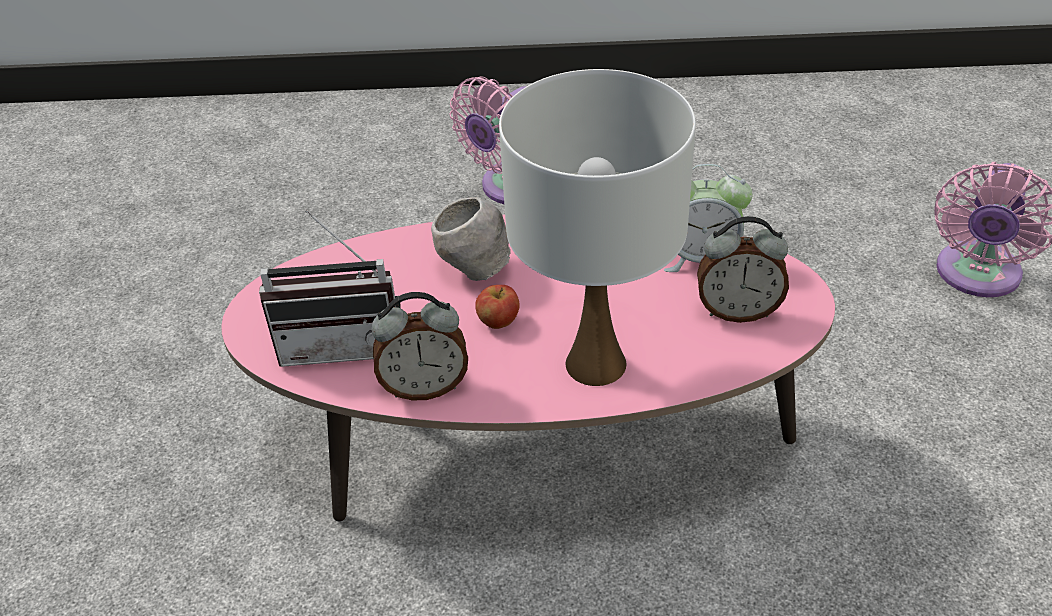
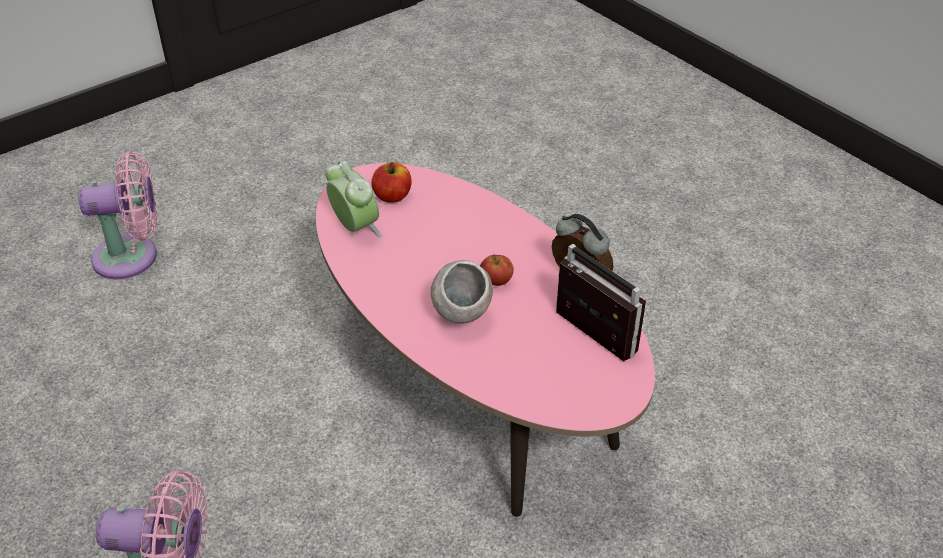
camera: 130 degrees left, 0 degrees up
white table lamp [499,69,696,386] -> none
alarm clock [697,216,789,323] -> apple [371,162,412,203]

